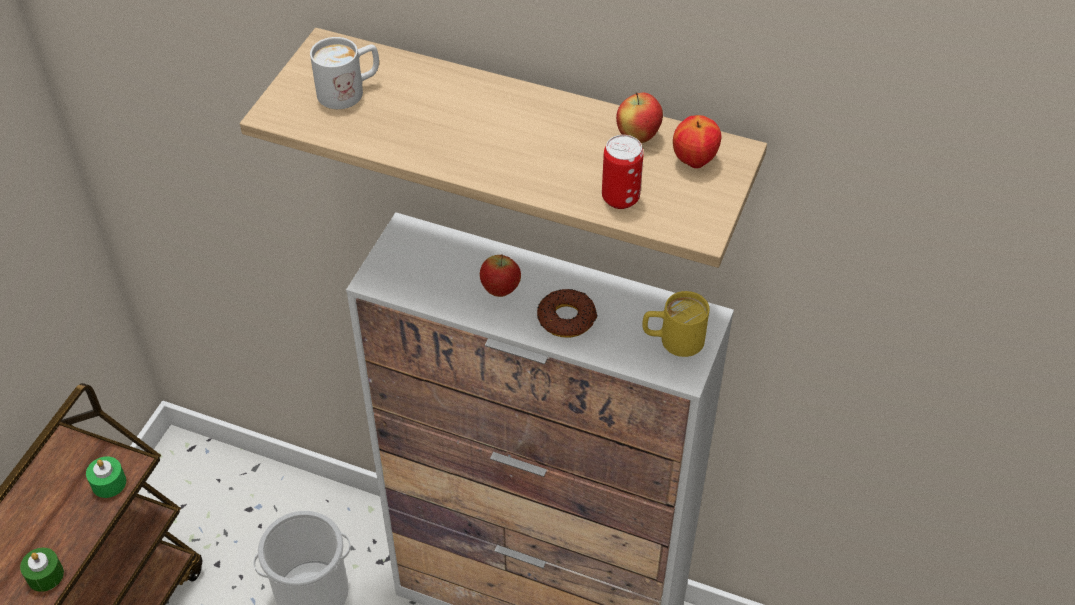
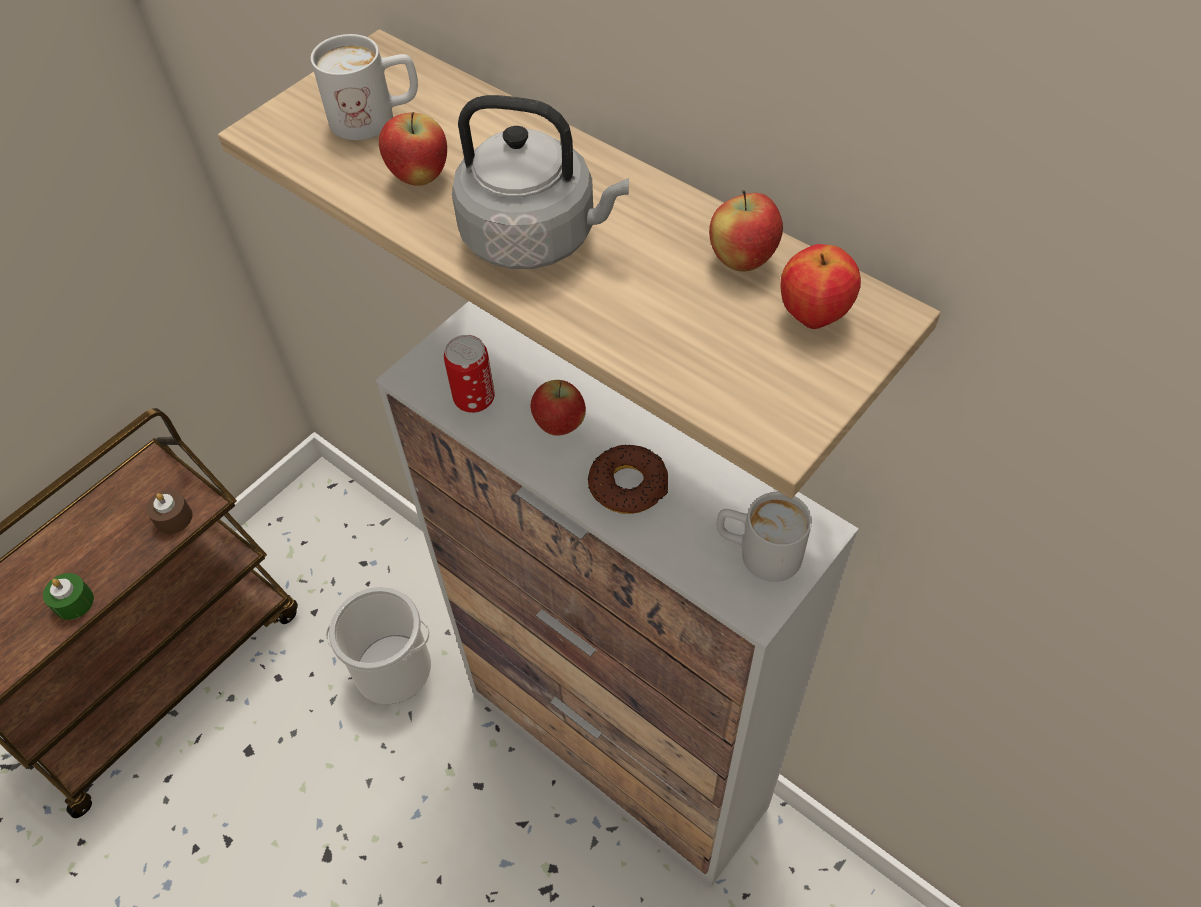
camera: 20 degrees right, 5 degrees up
green candle [86,456,126,498] -> brown candle [146,490,192,534]
can [602,135,644,209] -> can moved to [444,335,495,413]
yellow mug [642,291,710,357] -> white mug [717,492,812,582]
none -> apple [379,112,447,186]
none -> grey kettle [452,95,629,269]

